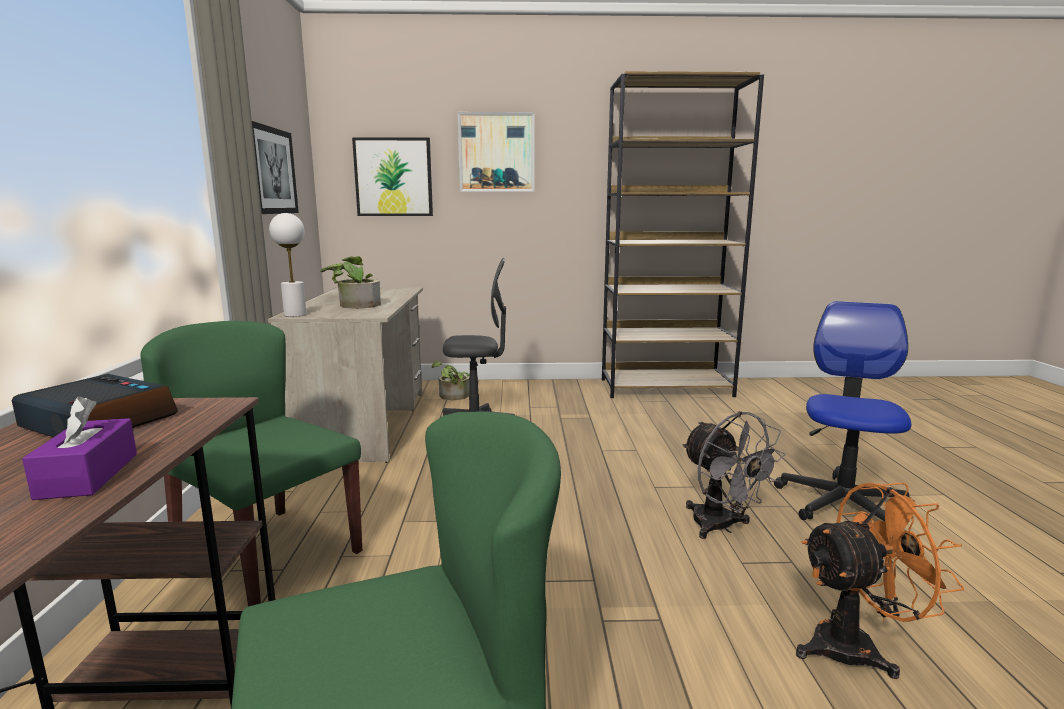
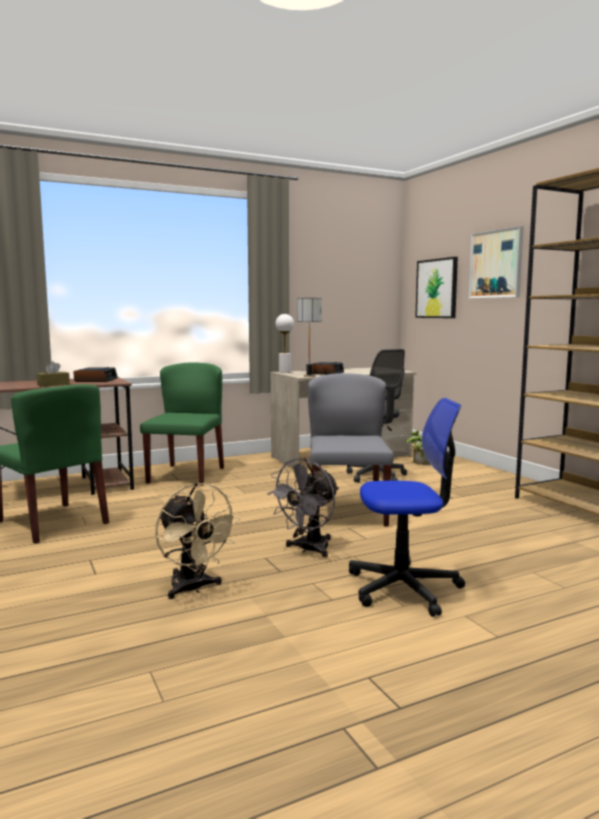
camera: 65 degrees right, 5 degrees down
purple tissue box [22,396,137,500] -> brown tissue box [37,361,70,387]
picture [252,121,299,214] -> none
potted plant [320,256,381,309] -> alarm clock [312,362,344,375]
orange fan [796,483,964,679] -> beige fan [155,482,241,599]
none -> table lamp [297,298,322,377]
none -> grey chair [308,373,394,527]

